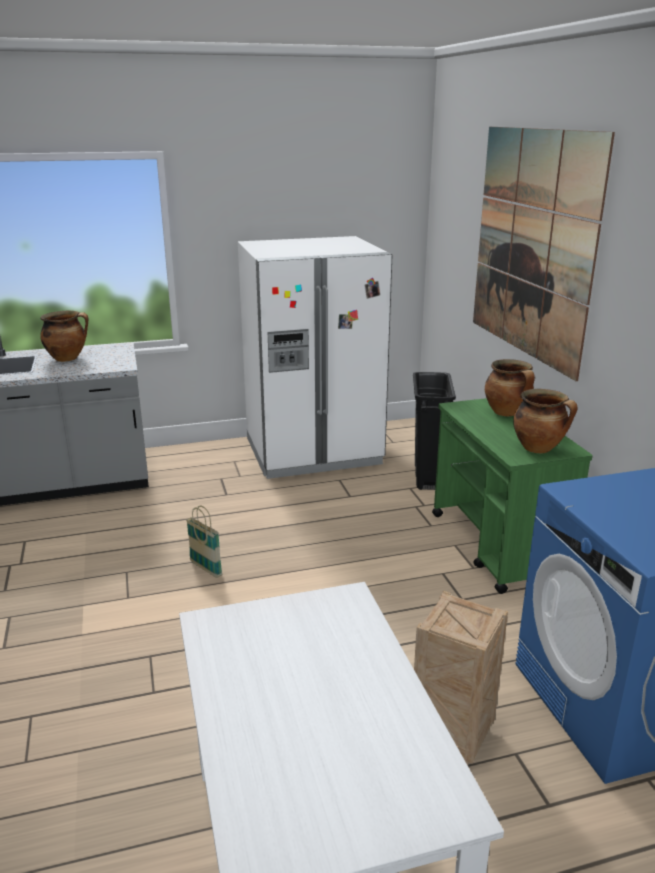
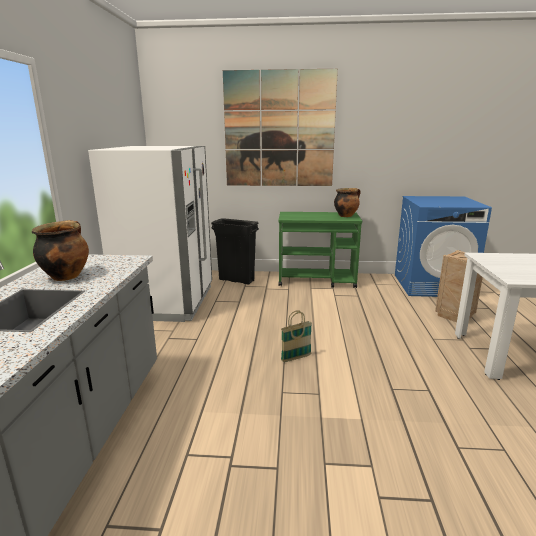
camera: 70 degrees left, 5 degrees down
cooking pot [485,359,535,416] -> none

